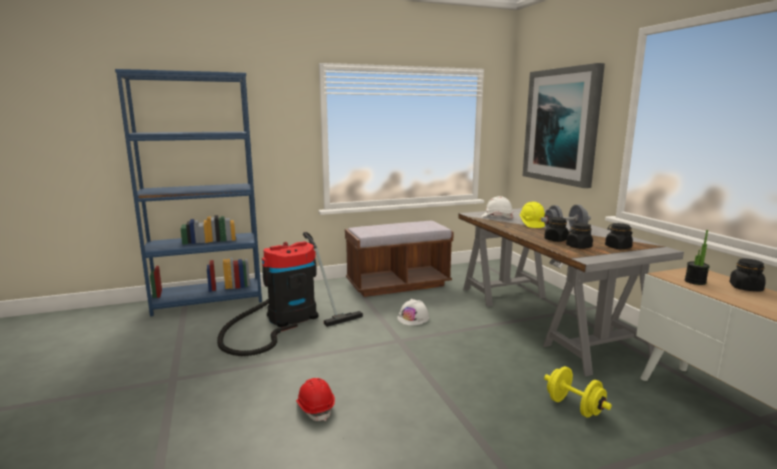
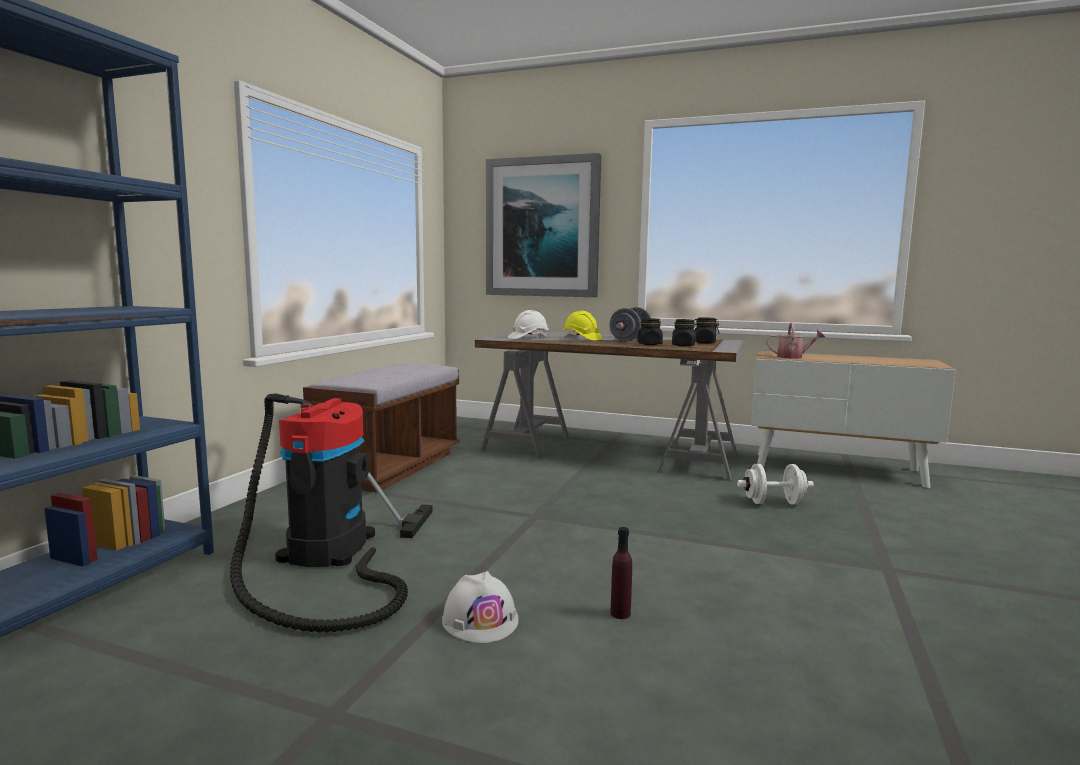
camera: 50 degrees left, 5 degrees down
red hard hat [296,378,335,421] -> purple bottle [610,527,632,619]
white hard hat [397,299,429,326] -> white hard hat moved to [442,571,519,643]
yellow dumbbell [544,366,612,418] -> white dumbbell [737,464,814,505]
potted plant [685,230,710,285] -> watering can [766,323,825,359]
black jar [730,258,766,292] -> none

